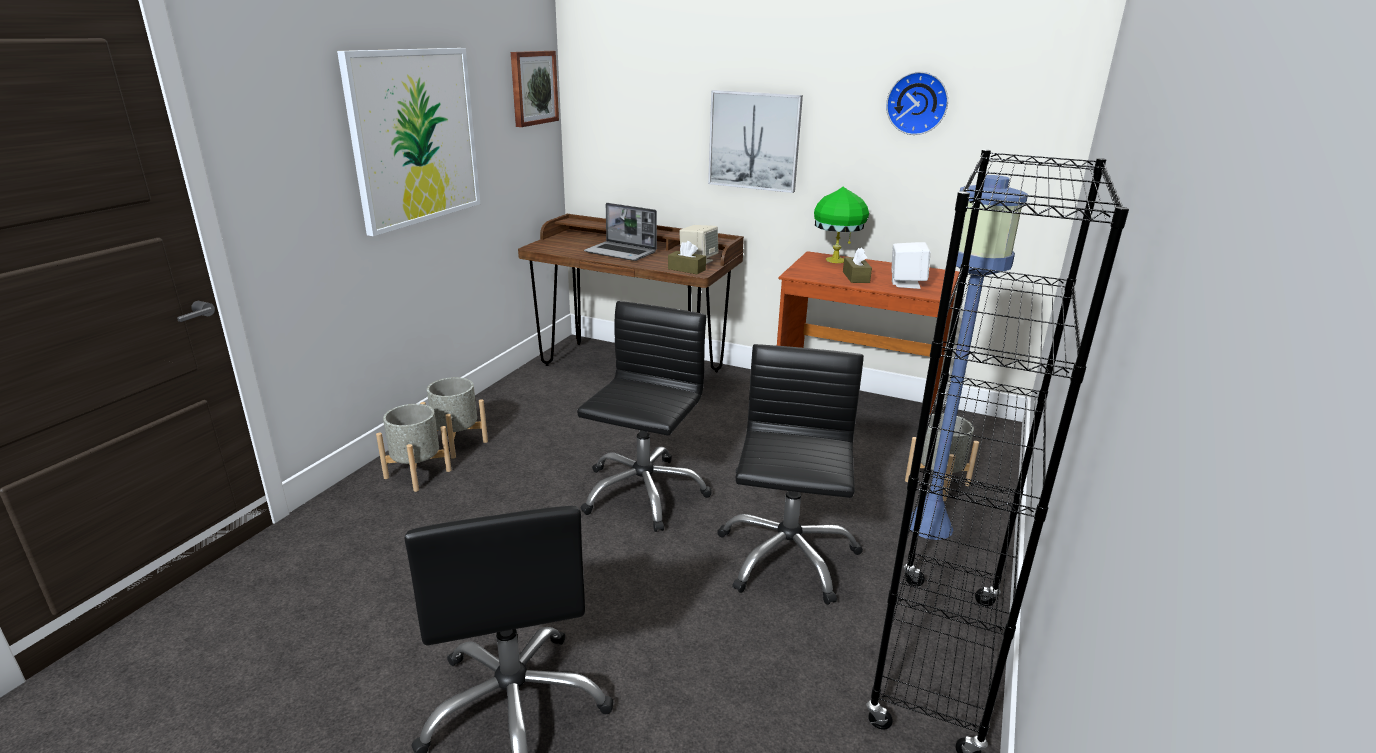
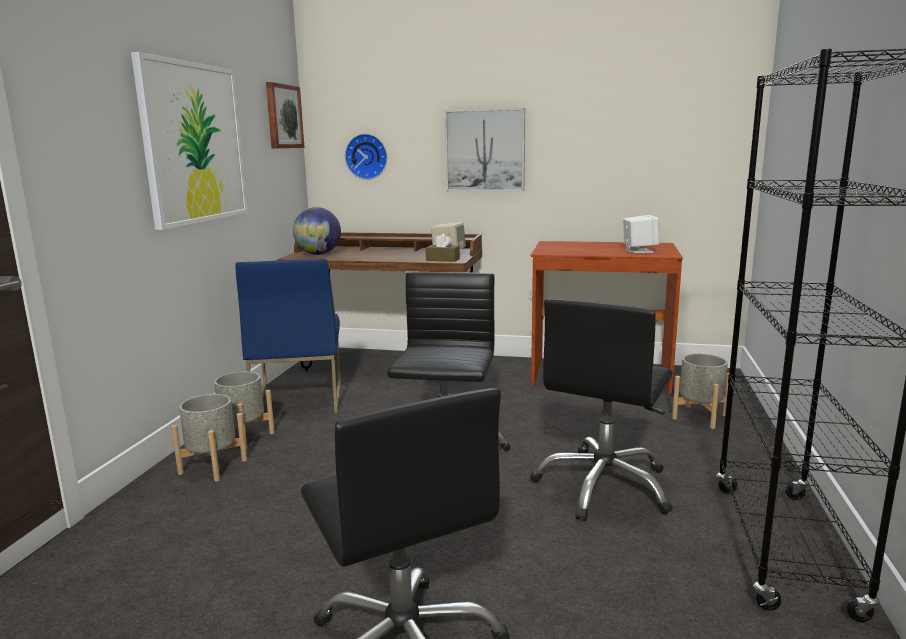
camera: 10 degrees left, 10 degrees down
laptop [584,203,657,261] -> none
black office chair [717,344,864,605] -> black office chair turned 150 degrees counterclockwise [530,299,673,521]
green table lamp [814,187,869,263] -> none
brown tissue box [843,248,872,283] -> none
wall clock [886,72,948,135] -> wall clock moved to [345,134,387,180]
blue floor lamp [910,175,1028,540] -> none
none -> blue chair [235,259,341,413]
none -> globe [293,207,341,255]

